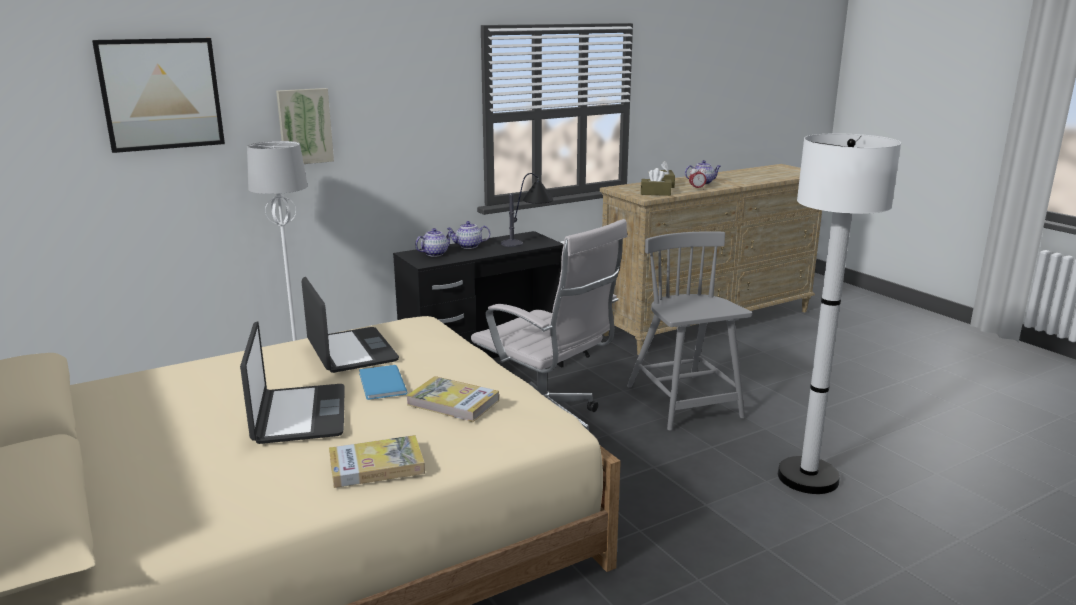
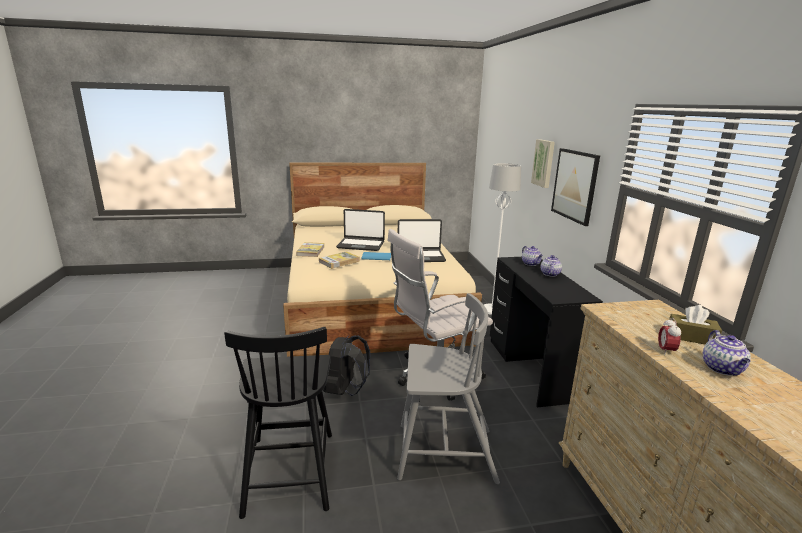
camera: 110 degrees right, 0 degrees up
picture [92,38,225,153] -> picture moved to [551,148,600,226]
table lamp [501,173,553,247] -> none
brown tissue box [641,168,672,196] -> none
white floor lamp [778,133,901,494] -> black chair [224,327,332,519]
none -> black backpack [323,335,370,396]

